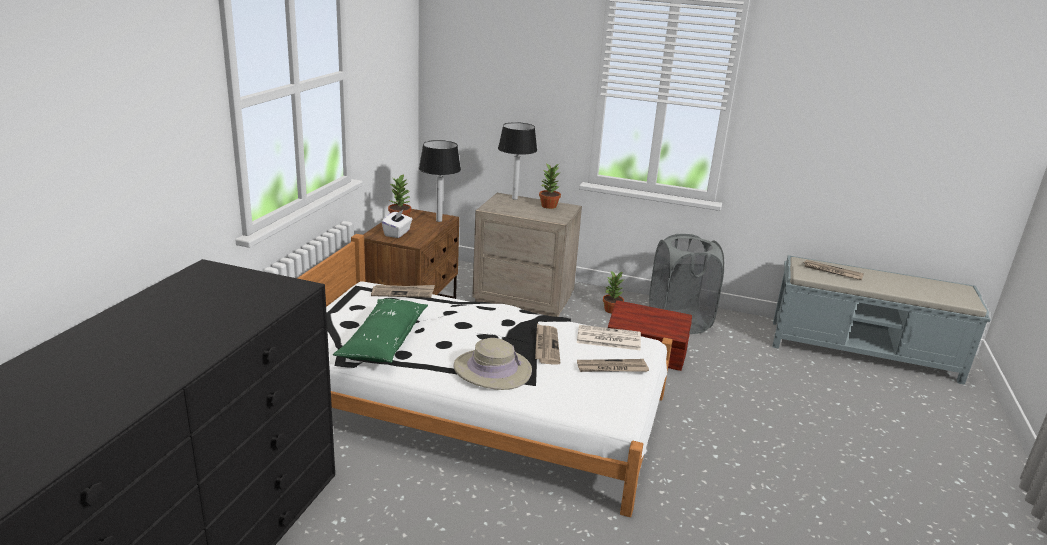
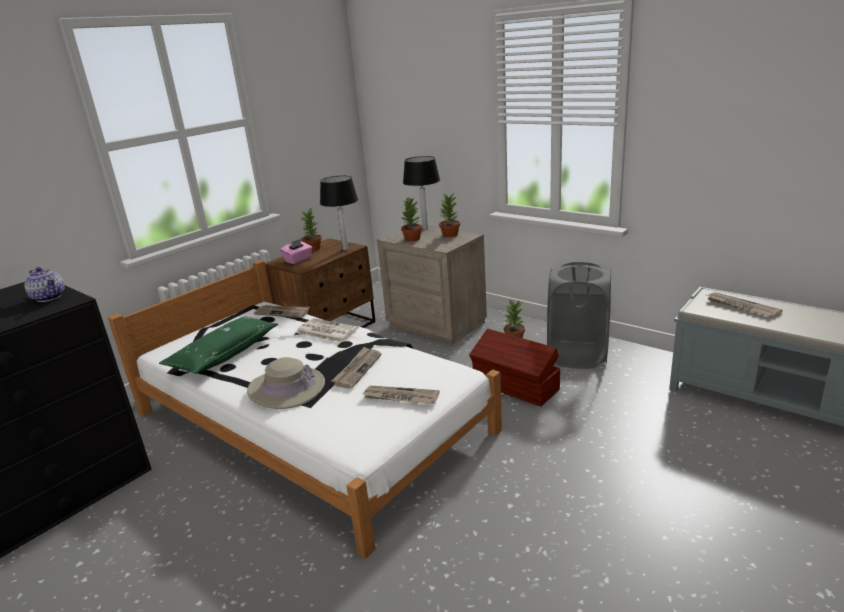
camera: 25 degrees right, 0 degrees up
white tissue box [382,209,412,238] -> pink tissue box [280,238,312,264]
newspaper [577,325,641,350] -> newspaper moved to [296,318,359,342]
none -> teapot [24,267,65,302]
none -> potted plant [400,197,422,242]

